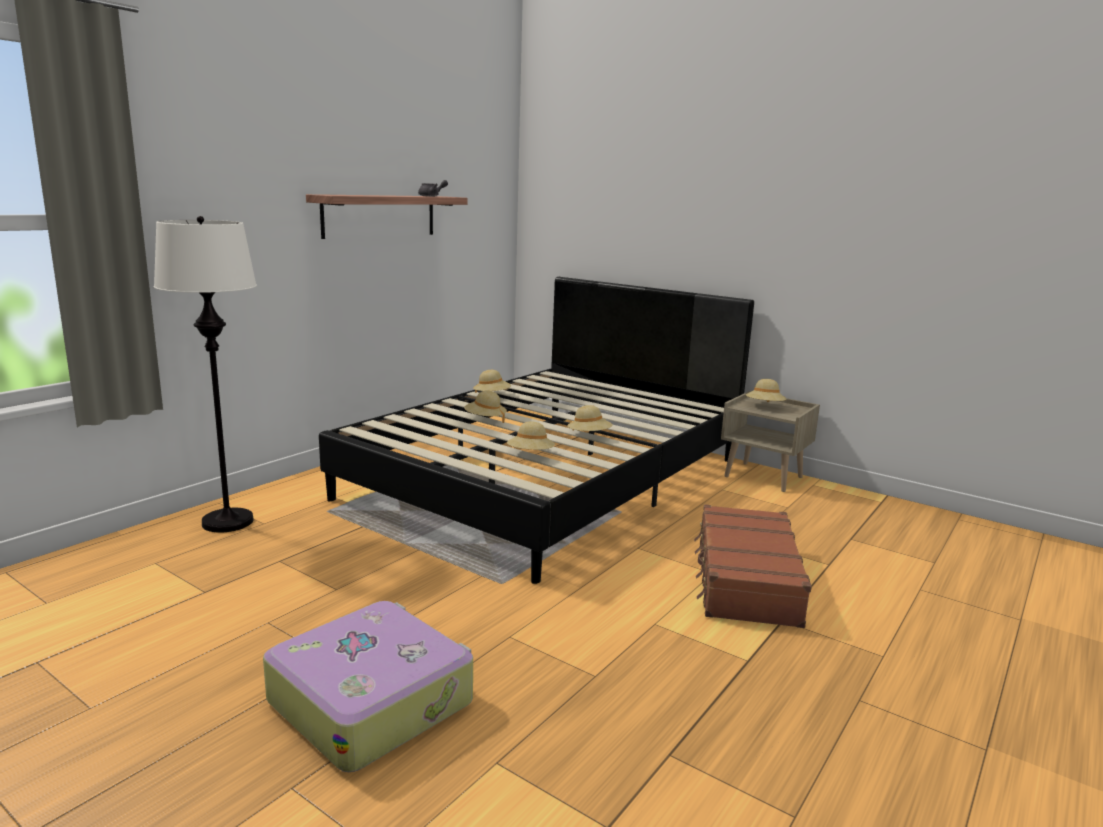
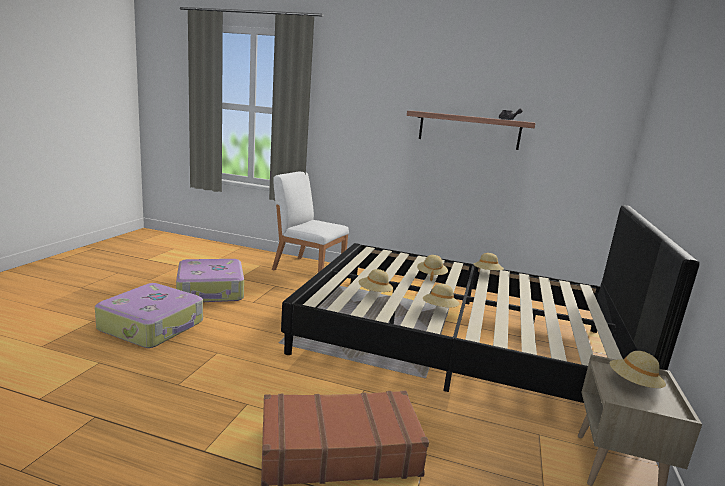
camera: 70 degrees right, 0 degrees up
white floor lamp [154,216,257,533] -> white chair [272,172,349,272]
none -> suitcase [176,259,244,302]

